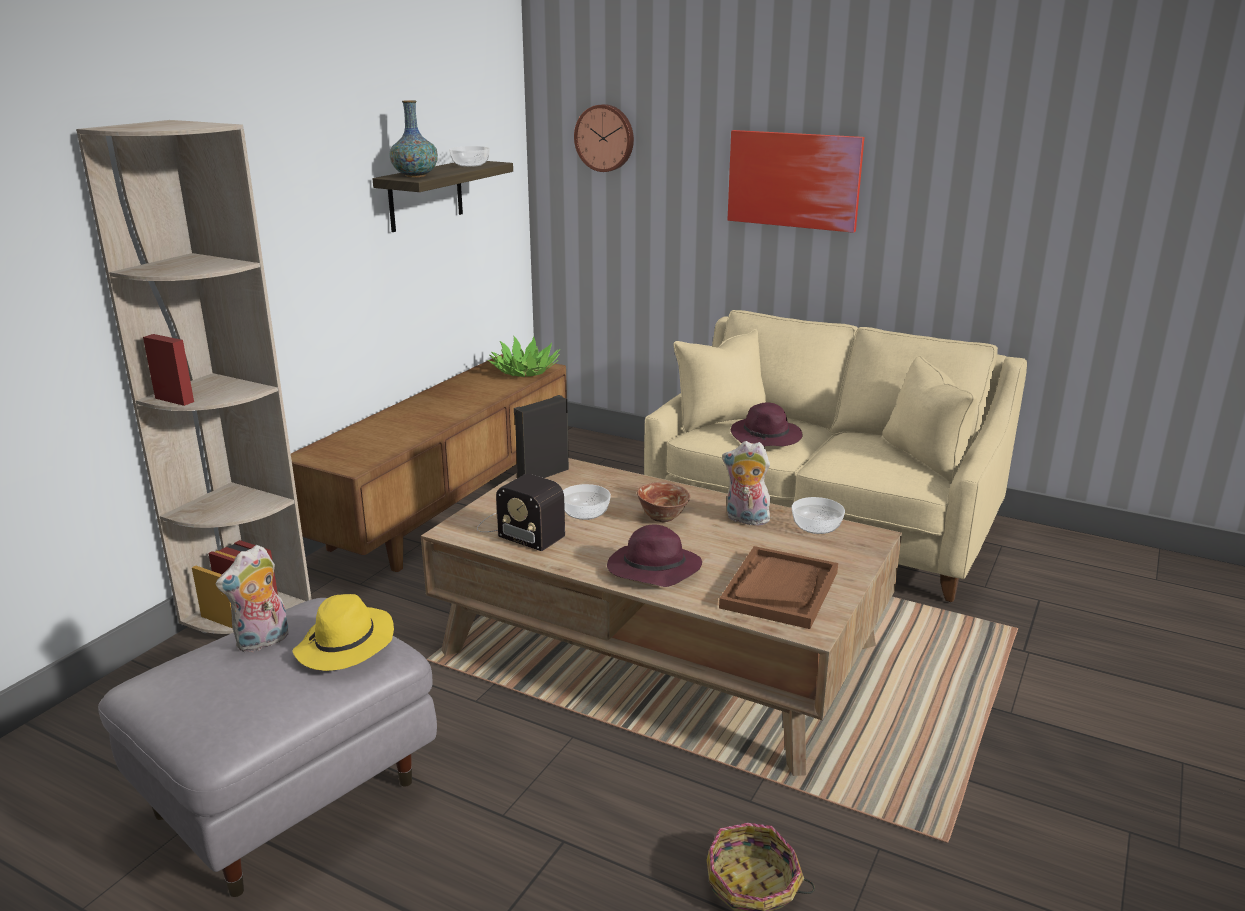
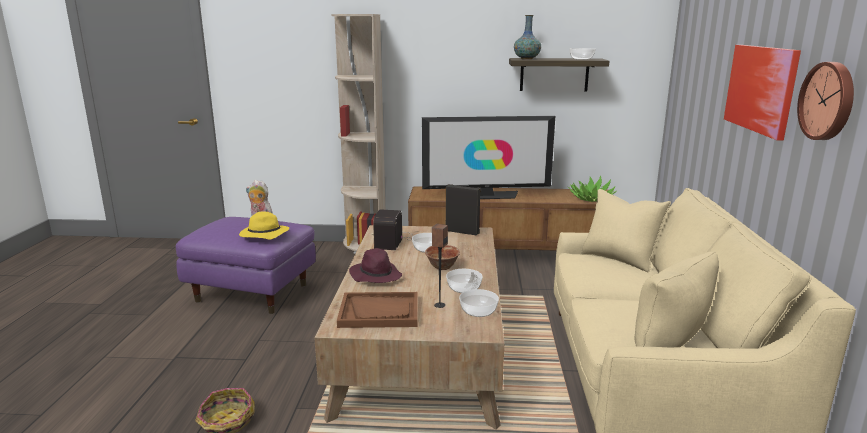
camera: 65 degrees right, 5 degrees down
grey ottoman [98,598,437,897] -> purple ottoman [176,217,316,314]
wall clock [574,104,634,172] -> wall clock moved to [797,62,854,140]
plush toy [722,441,773,526] -> bowl [446,269,483,293]
purple hat [731,402,803,447] -> none
none -> television [422,116,555,199]
none -> speaker [432,224,448,308]

